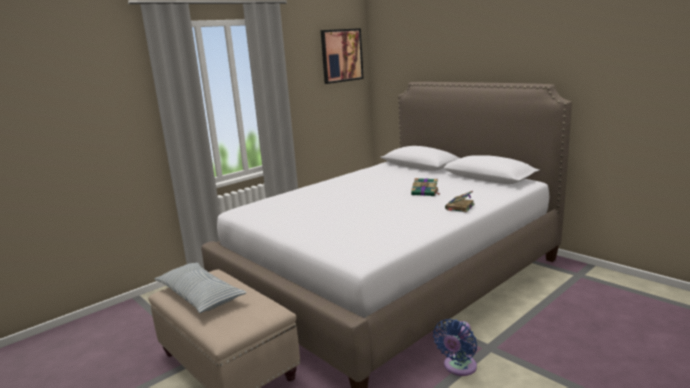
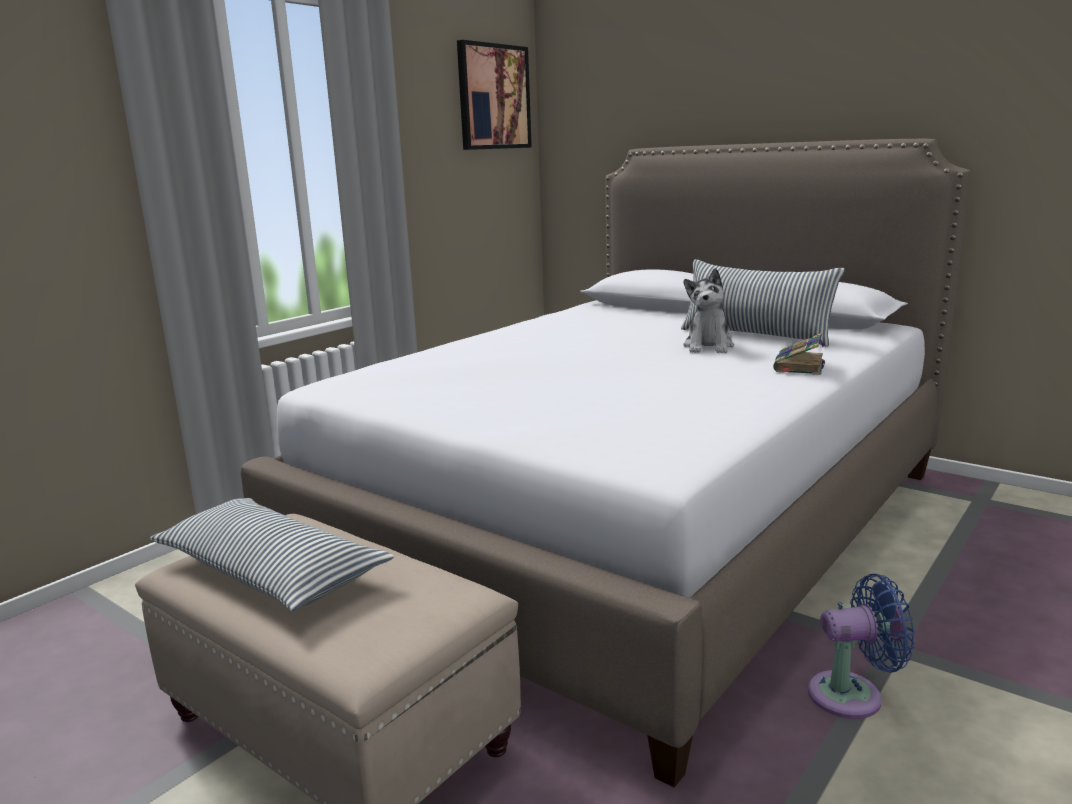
camera: 10 degrees left, 0 degrees up
book [411,178,441,196] -> plush toy [683,268,734,353]
blue fan [433,319,477,376] -> blue fan turned 120 degrees counterclockwise [808,574,915,719]
none -> pillow [681,259,845,347]

